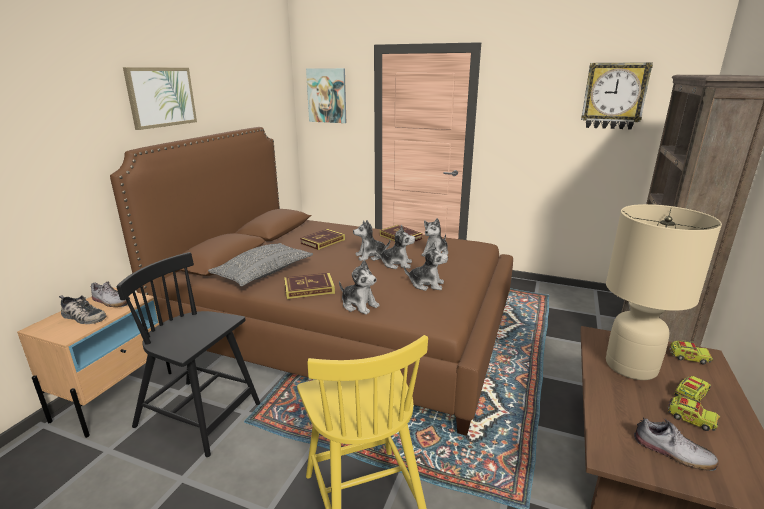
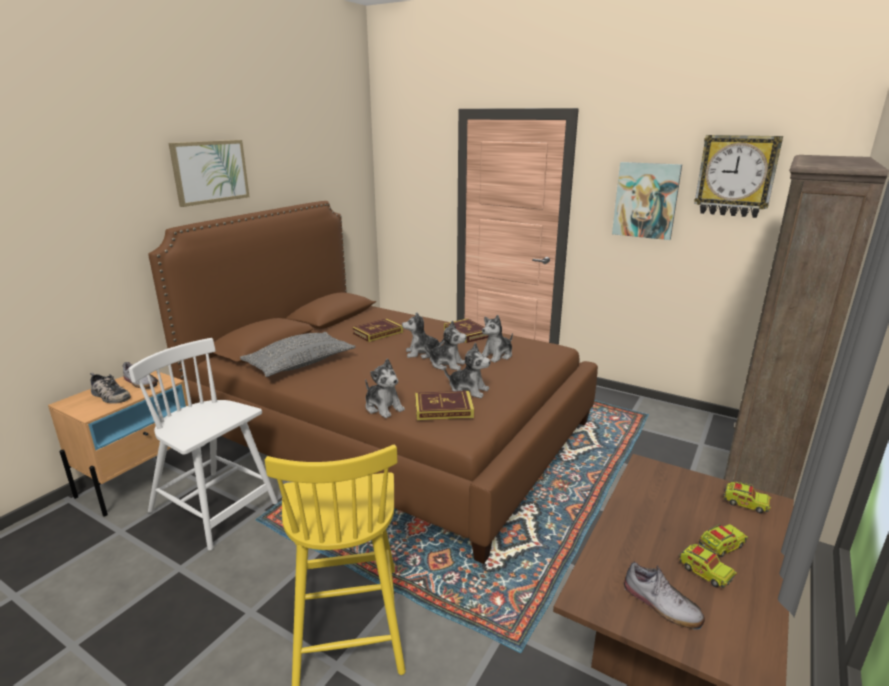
camera: 10 degrees right, 0 degrees up
black chair [117,252,260,457] -> white chair [128,338,278,550]
book [284,273,335,299] -> book moved to [415,391,474,420]
picture [306,68,346,123] -> picture moved to [612,162,682,240]
beige table lamp [606,204,722,380] -> none

